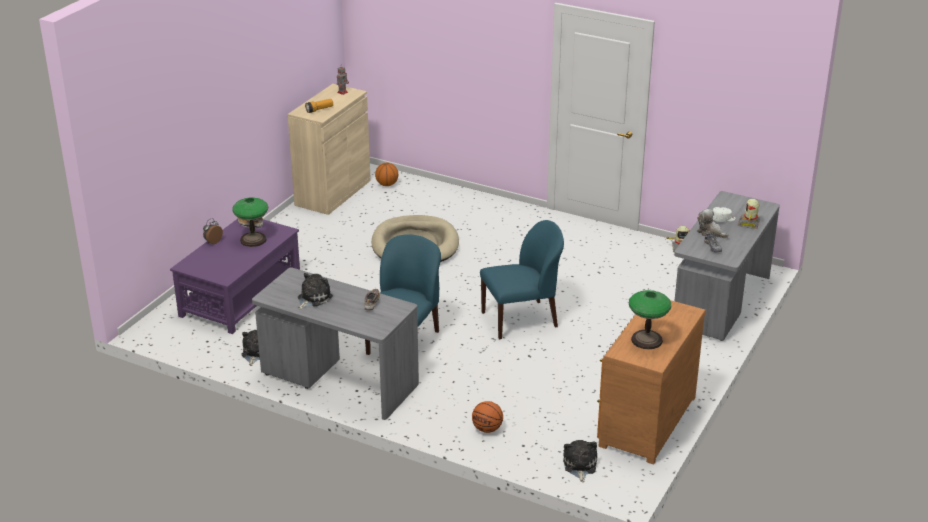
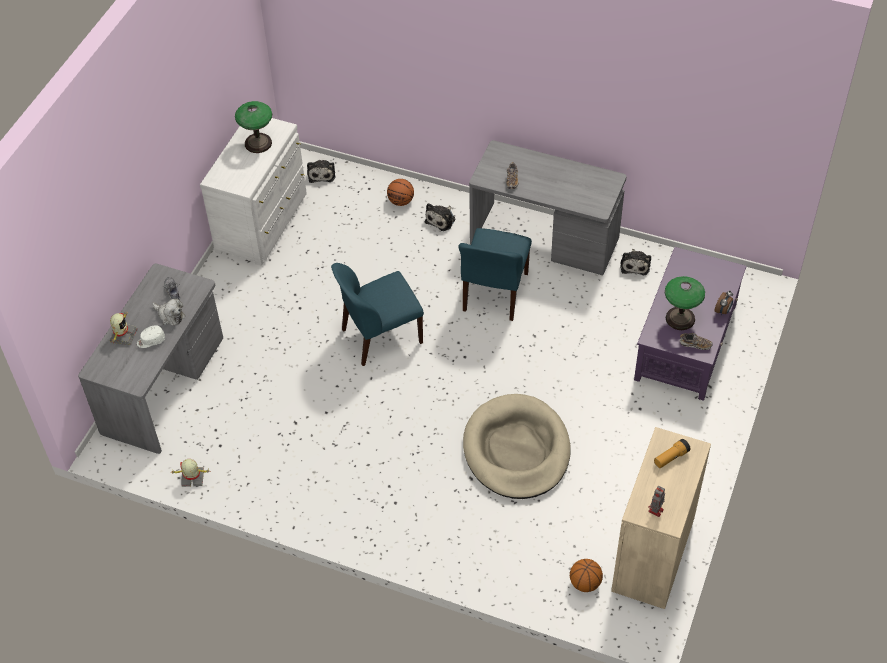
camera: 175 degrees right, 20 degrees up
plush toy [298,273,333,309] -> plush toy moved to [425,203,455,231]
brown dresser [597,300,706,464] -> white dresser [200,118,307,266]

